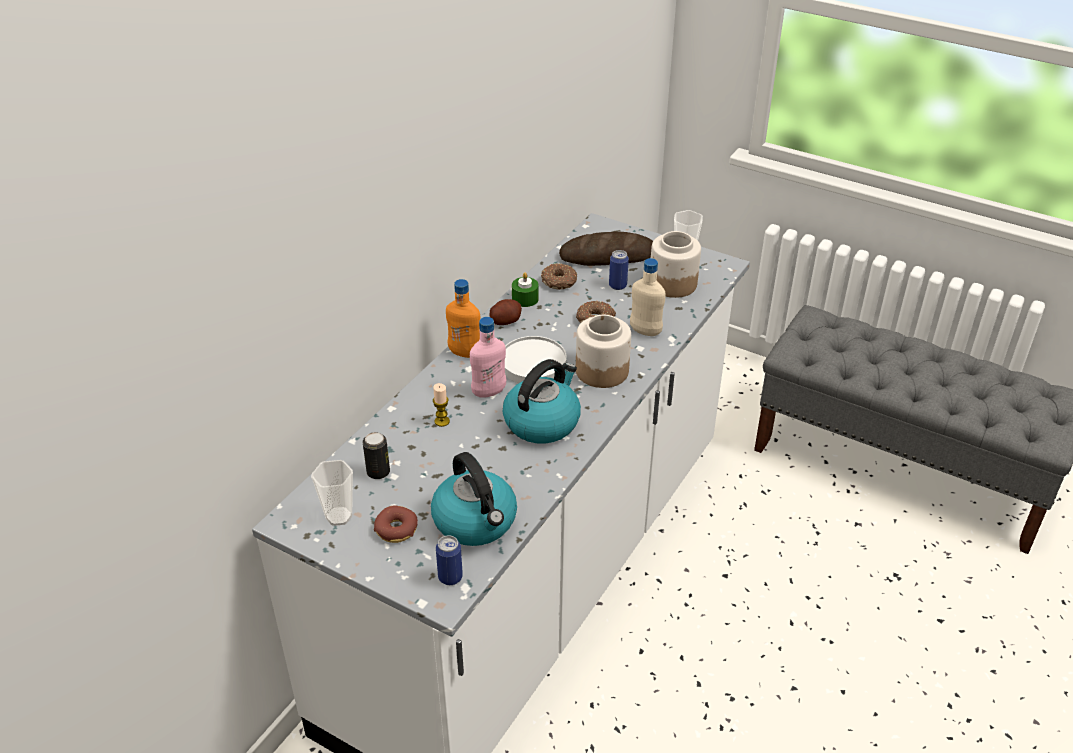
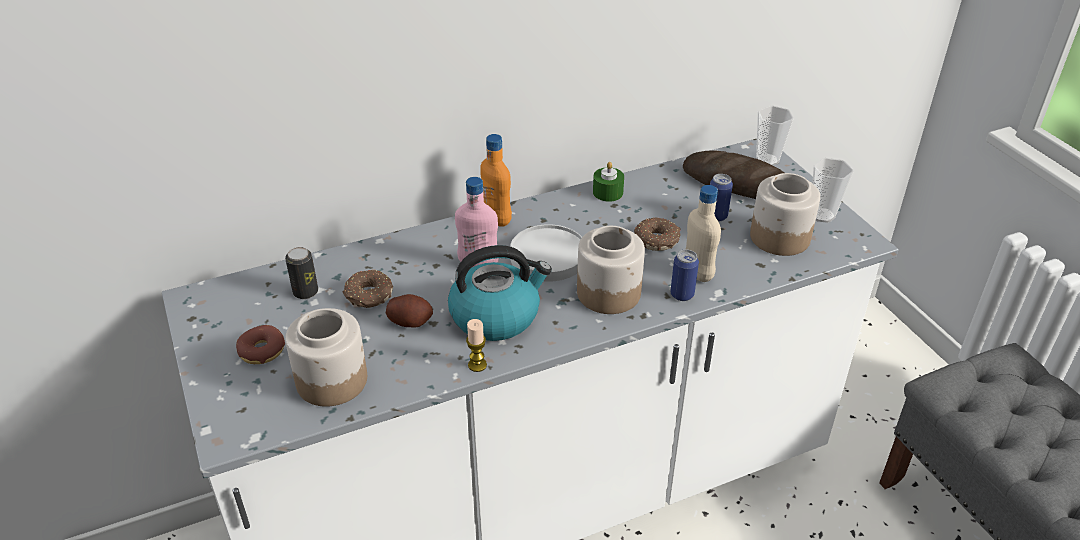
camera: 35 degrees right, 0 degrees up
cup [311,460,353,526] -> cup moved to [756,106,794,166]
kettle [431,452,517,546] -> jar [285,308,367,407]
candle [433,383,450,427] -> candle moved to [466,319,487,372]
can [436,535,463,585] -> can moved to [670,249,699,301]
potato [490,299,522,325] -> potato moved to [386,294,433,328]
donut [541,263,577,290] -> donut moved to [342,269,393,308]

